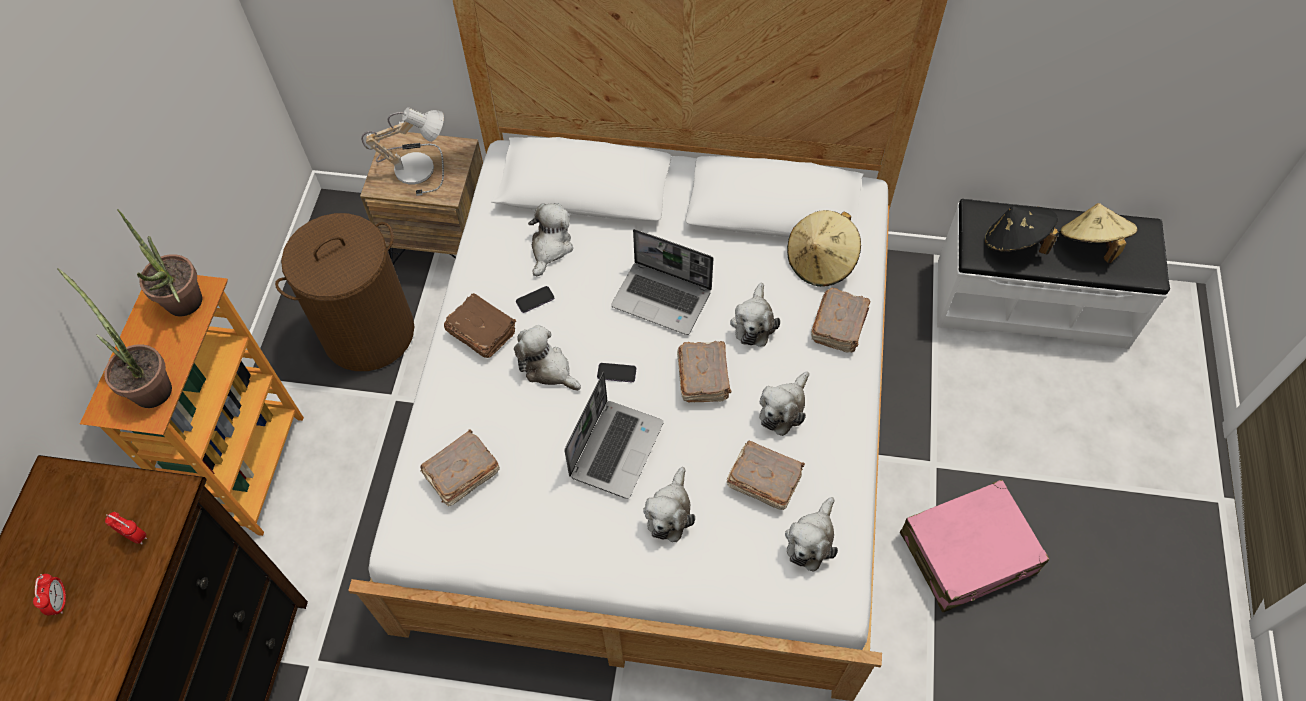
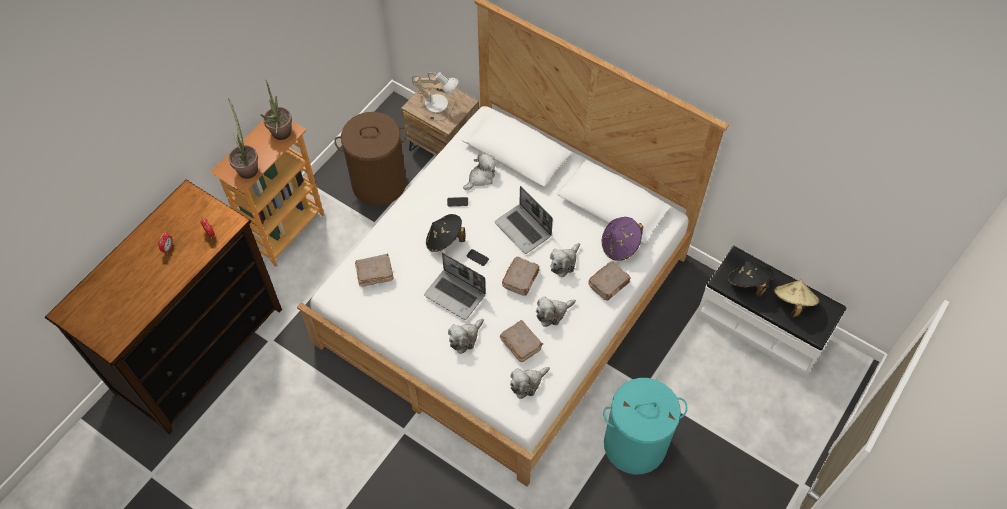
camera: 25 degrees right, 0 degrees up
brown book [444,293,516,358] -> none
plush toy [514,325,581,391] -> black hat [426,214,465,252]
laptop [565,371,664,499] -> laptop turned 75 degrees clockwise [424,253,486,320]
beige hat [787,210,861,287] -> purple hat [602,217,643,261]
pink suitcase [900,480,1050,613] -> turquoise laundry basket [603,378,688,474]

